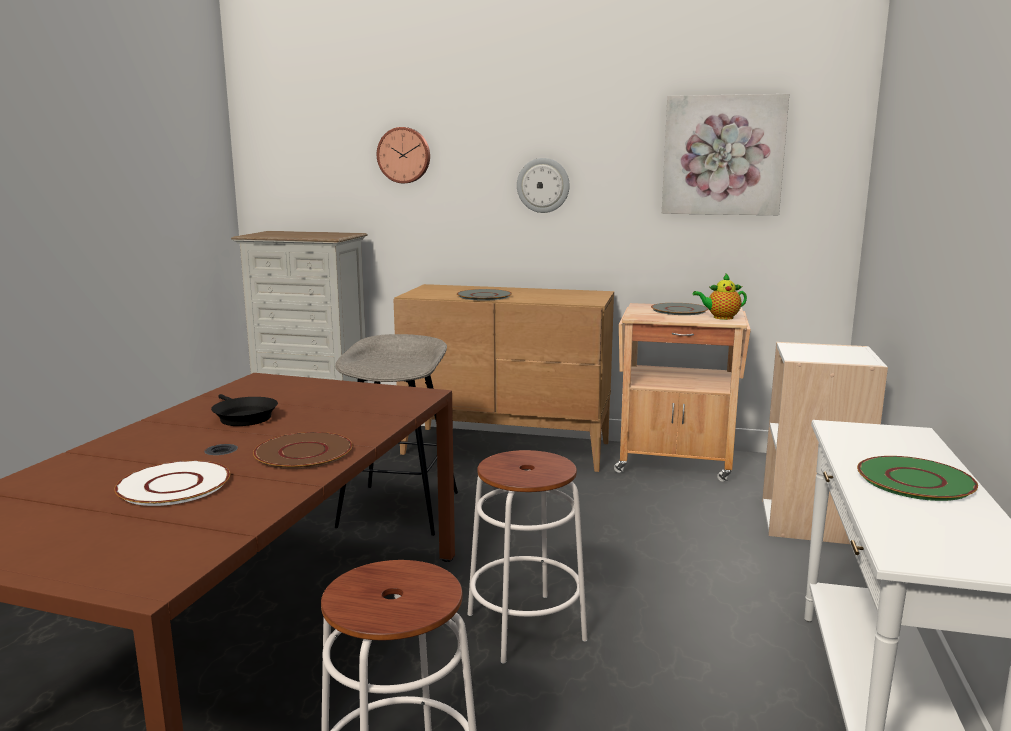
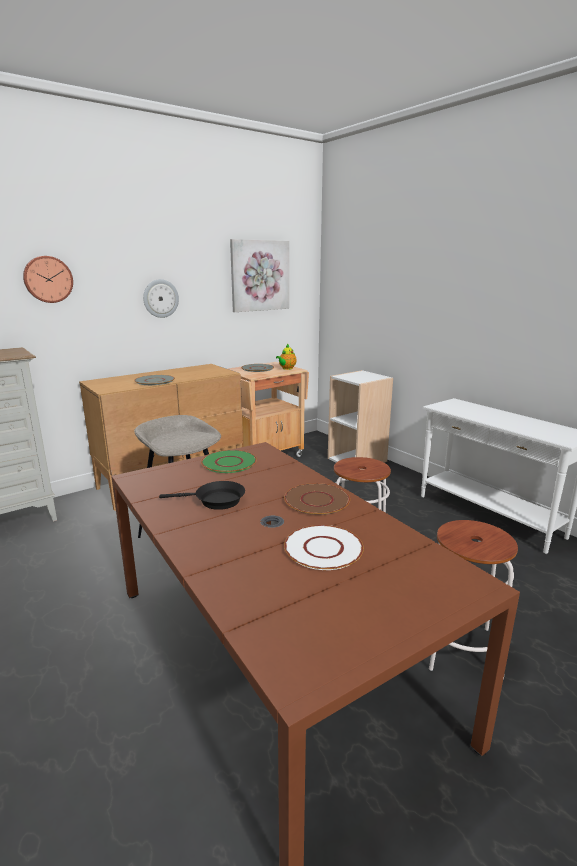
camera: 50 degrees left, 5 degrees up
green plate [857,456,978,501] -> green plate moved to [201,450,257,473]

